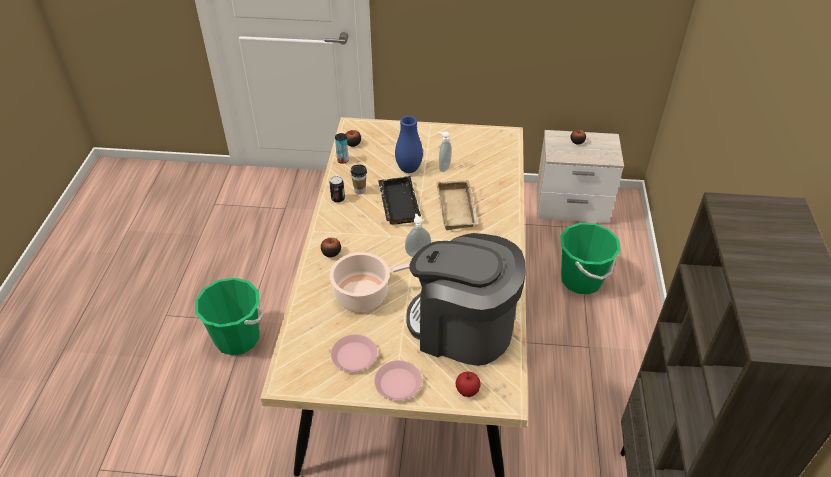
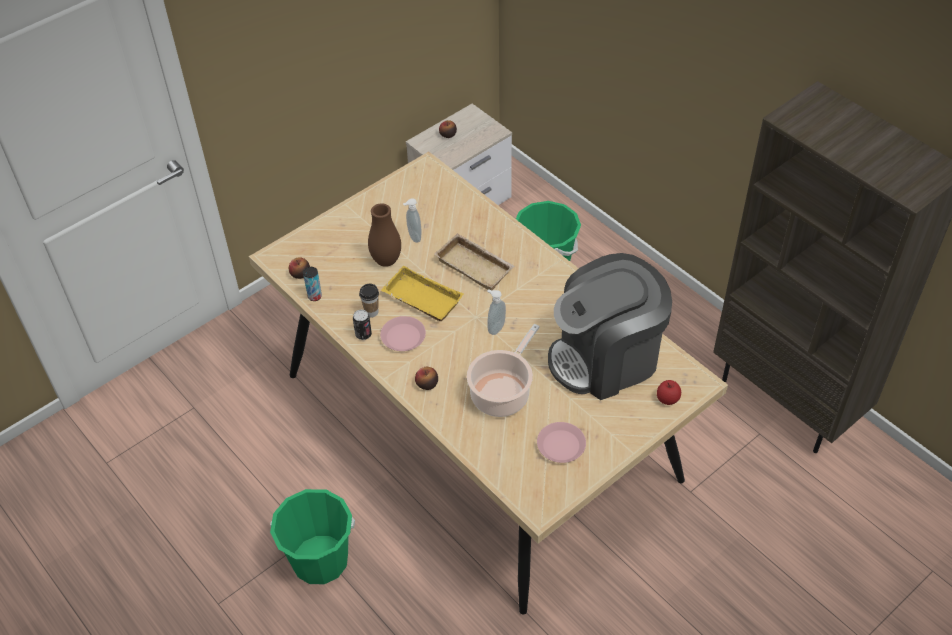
camera: 45 degrees left, 5 degrees up
pink plate [374,360,422,401] -> pink plate moved to [380,316,426,351]
black tray [378,176,421,225] -> yellow tray [381,266,463,321]
blue vase [395,116,423,173] -> brown vase [368,203,401,267]

